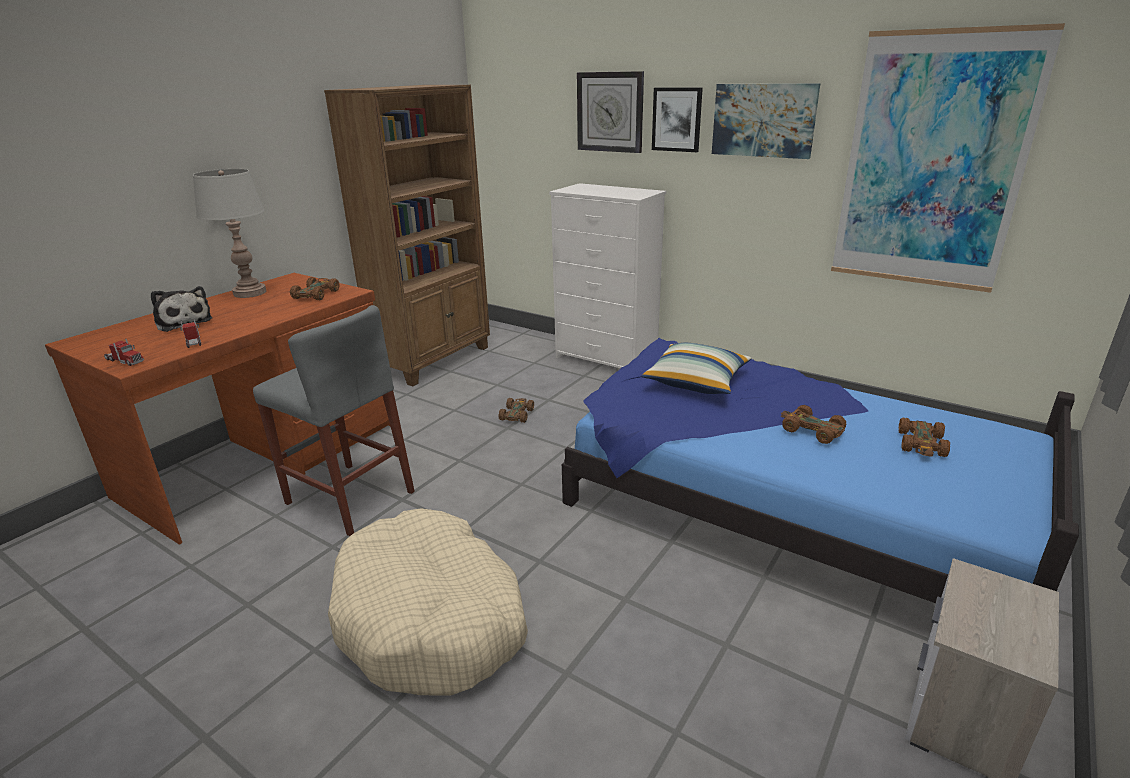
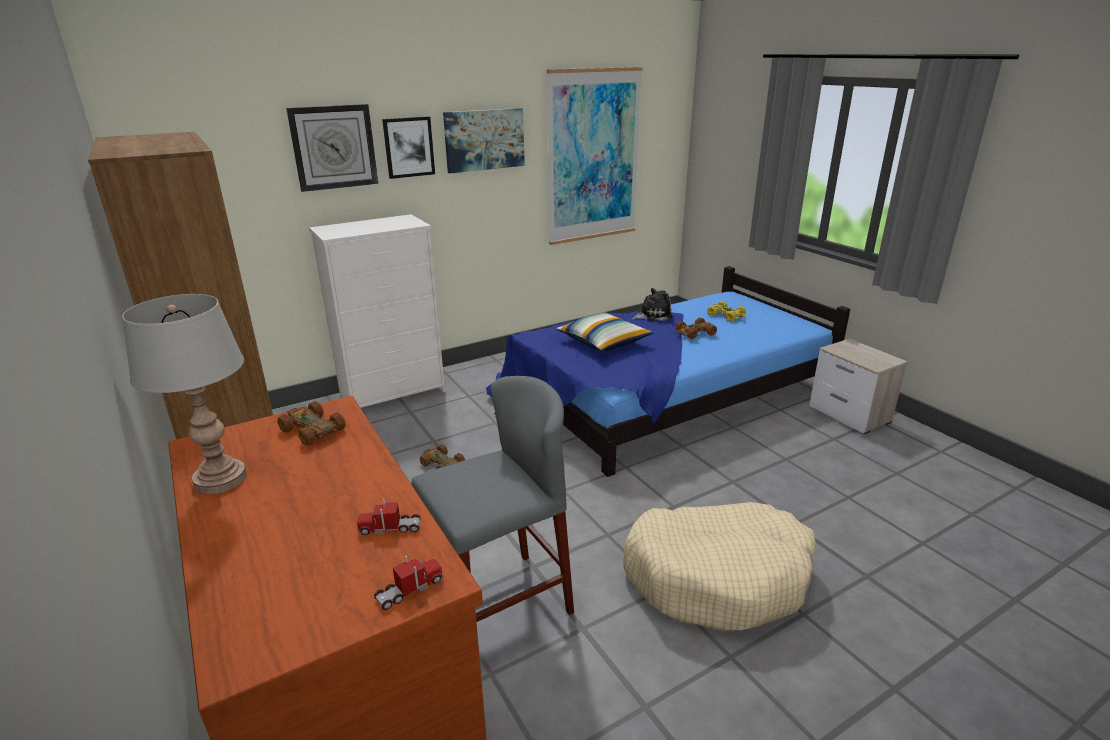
camera: 65 degrees left, 0 degrees up
plush toy [151,286,212,332] -> plush toy moved to [631,288,673,321]
brown toy car [898,418,950,457] -> yellow toy car [707,301,746,321]

